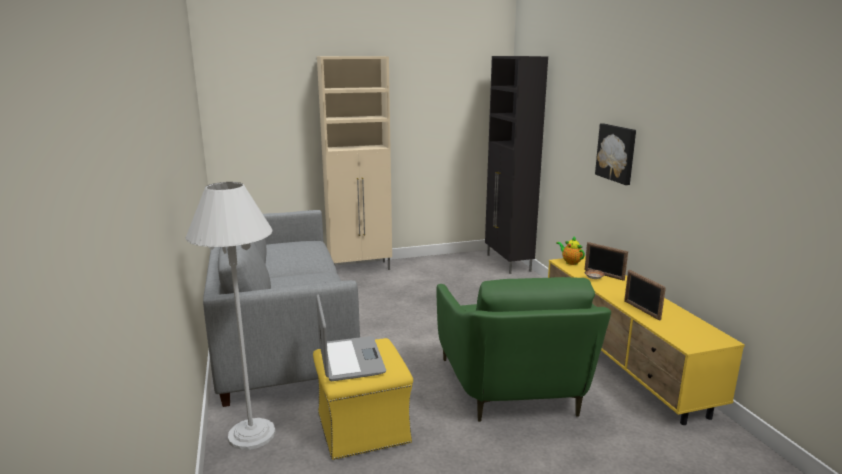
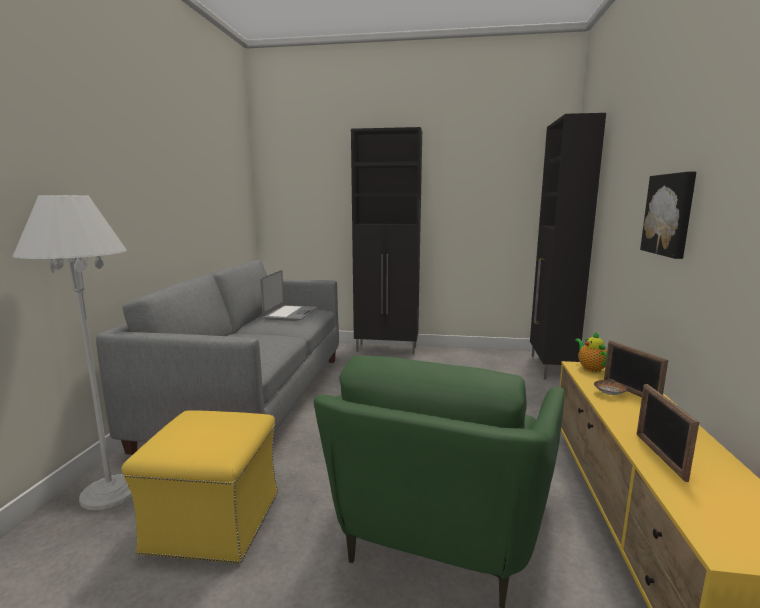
camera: 25 degrees right, 5 degrees down
laptop [316,294,386,381] -> laptop moved to [260,270,317,321]
beige cabinet [317,56,392,270] -> black cabinet [351,127,422,355]

